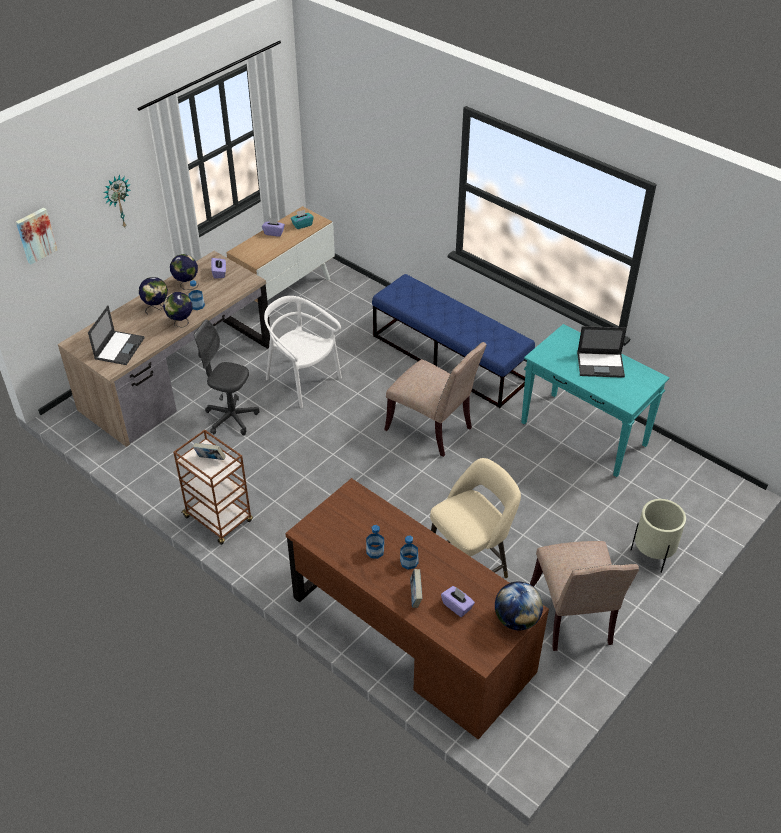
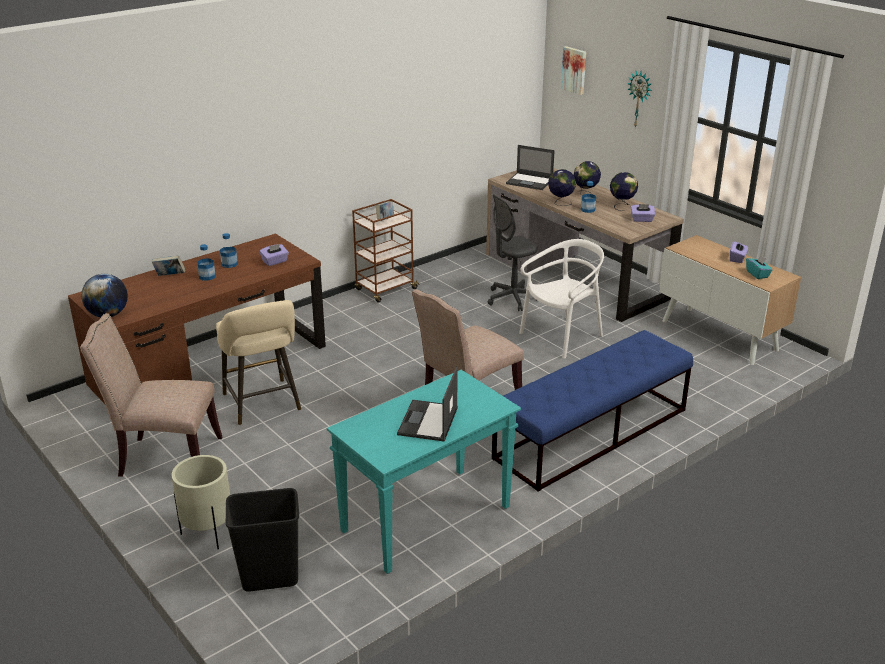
camera: 100 degrees right, 15 degrees down
grey office chair [194,319,259,435] -> grey office chair turned 150 degrees counterclockwise [488,194,538,311]
purple tissue box [441,586,475,617] -> purple tissue box moved to [259,244,289,266]
none -> black trash can [226,488,299,592]

